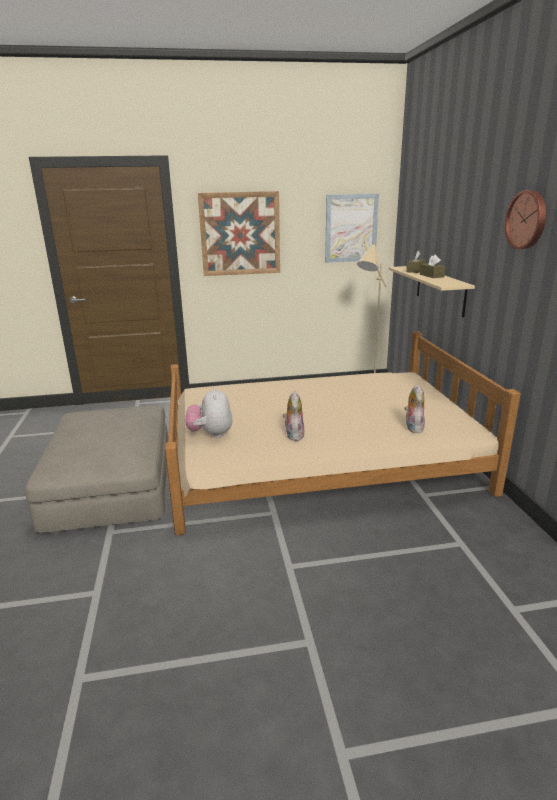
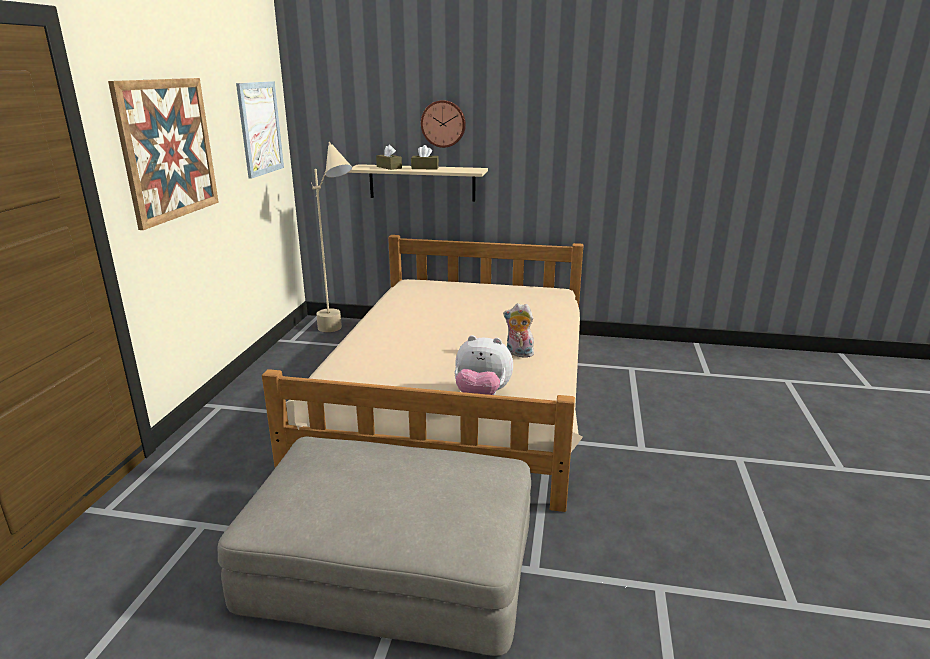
camera: 70 degrees left, 0 degrees up
plush toy [404,384,425,433] -> none
wall clock [505,190,546,249] -> wall clock moved to [421,100,466,148]

